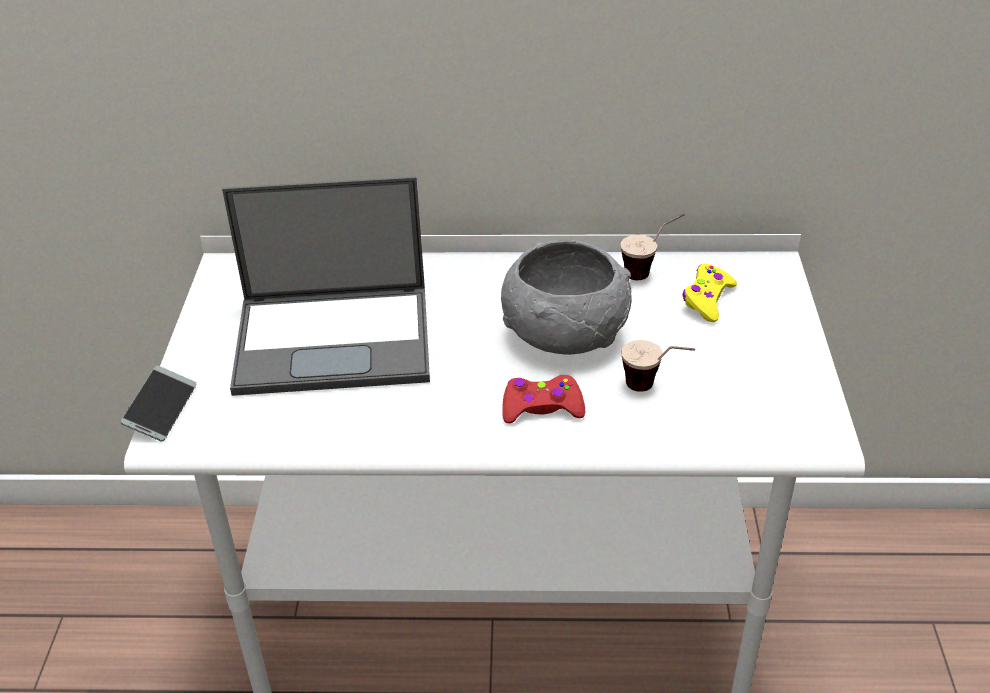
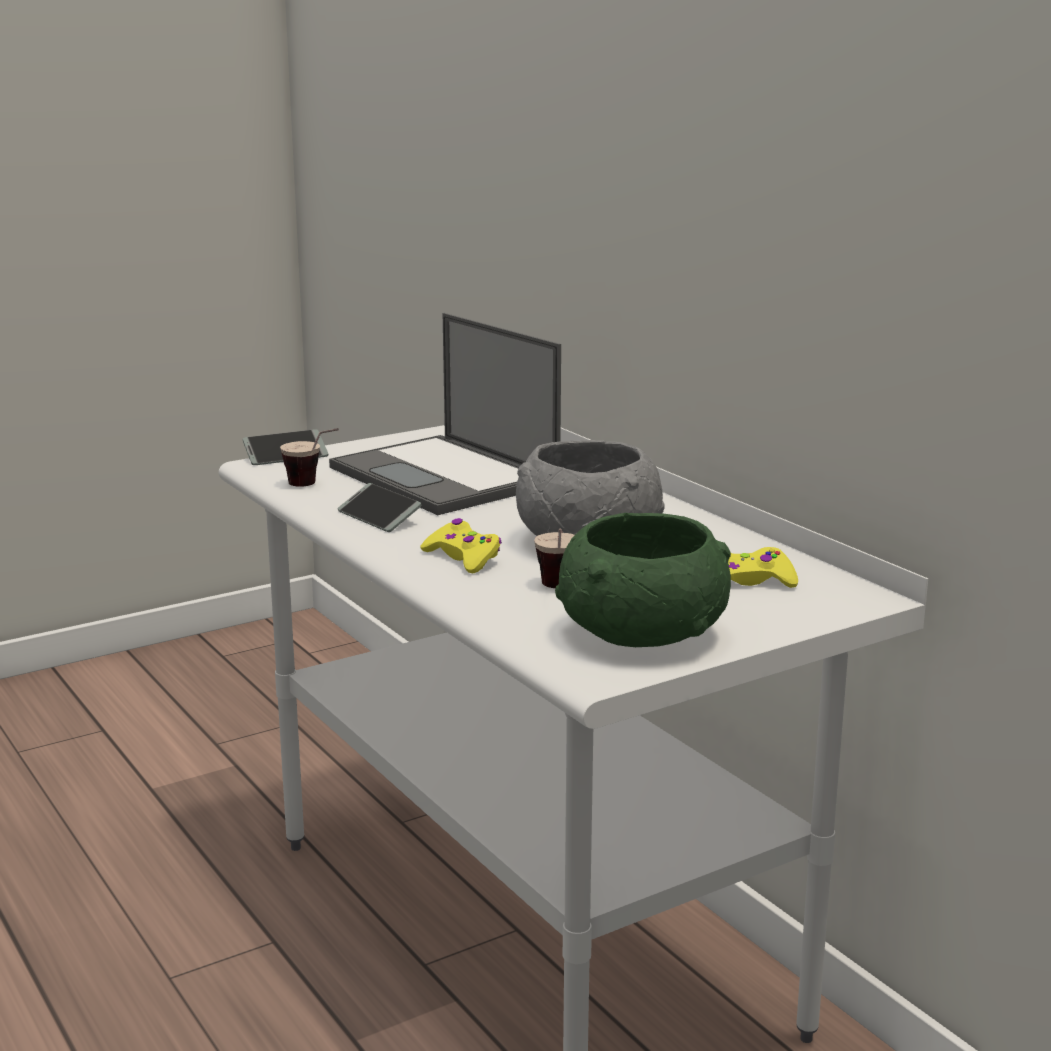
camera: 55 degrees right, 20 degrees down
red game controller [502,375,585,423] -> yellow game controller [421,518,502,573]
cup [621,213,685,280] -> cup moved to [280,428,339,487]
none -> phone [338,483,422,532]
none -> green bowl [555,513,731,647]

